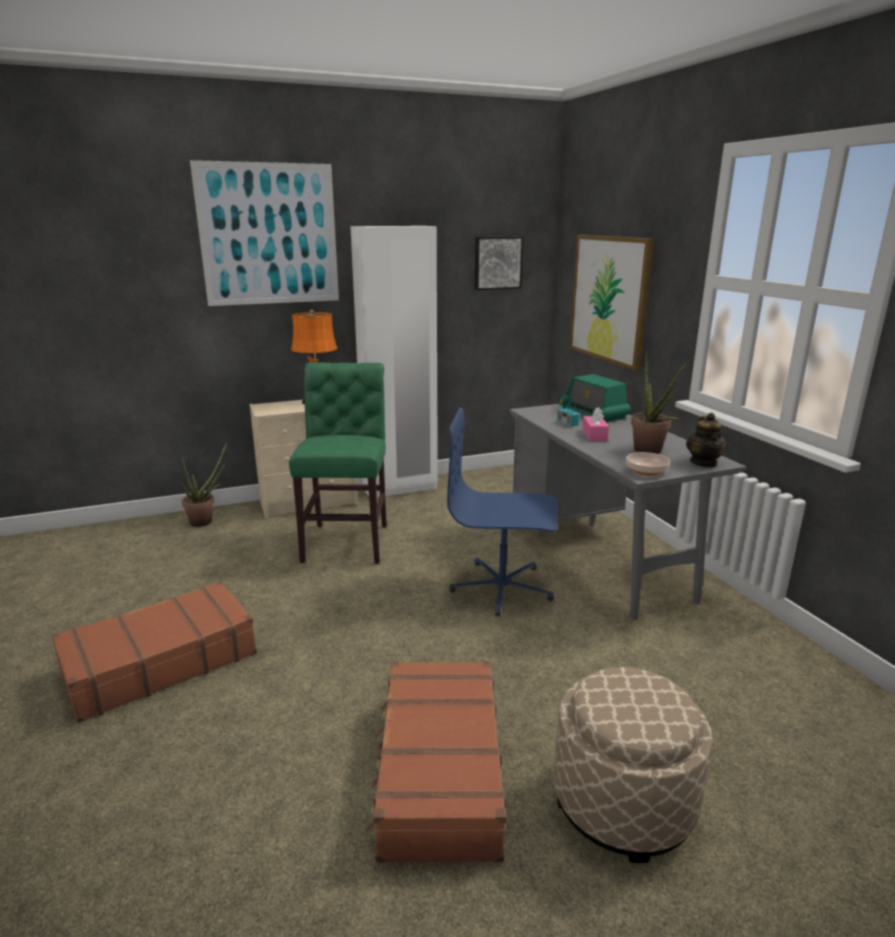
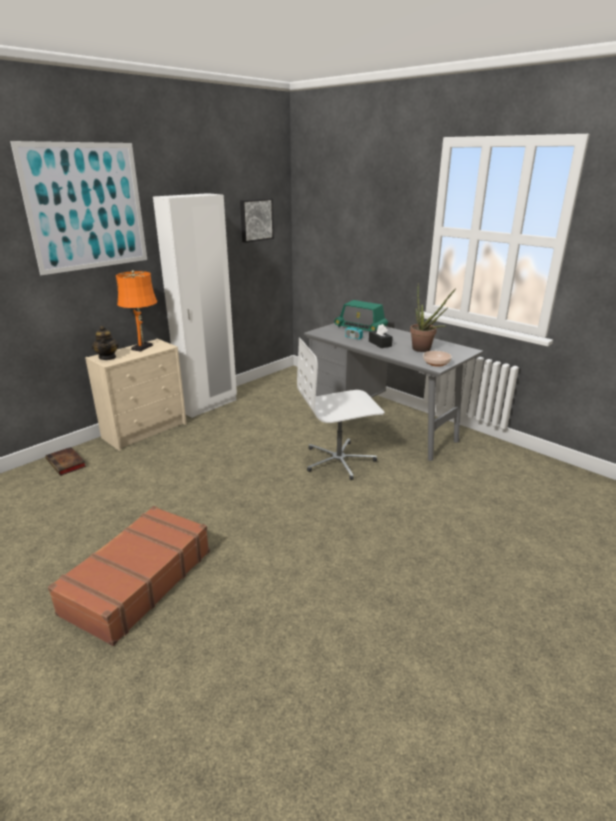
camera: 25 degrees left, 5 degrees up
potted plant [181,442,227,527] -> book [46,447,86,476]
green chair [289,362,387,564] -> none
brown suitcase [366,661,506,863] -> none
blue office chair [447,408,558,616] -> white office chair [297,337,385,480]
beige ottoman [554,667,713,863] -> none
picture [570,235,654,371] -> none
pink tissue box [582,407,609,441] -> black tissue box [369,324,393,348]
teapot [686,413,727,467] -> teapot moved to [92,326,119,360]

